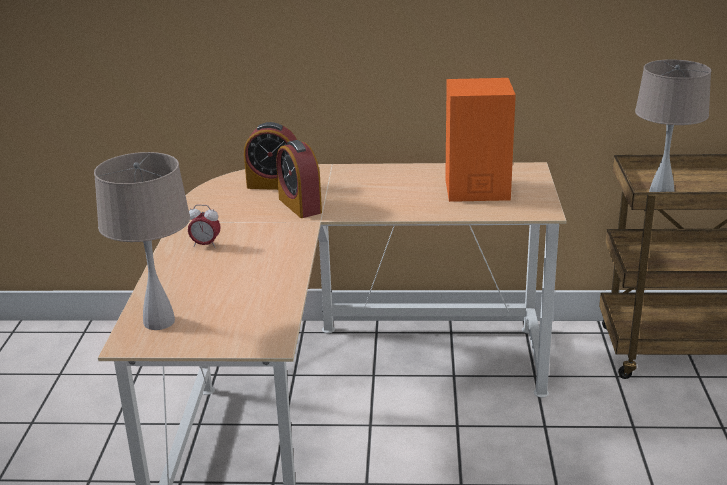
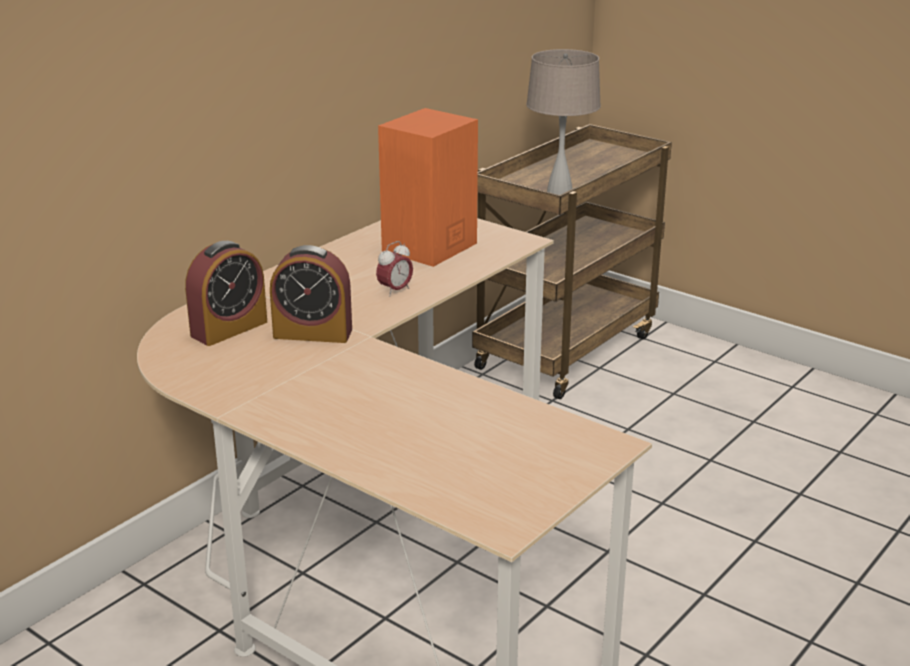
camera: 55 degrees left, 0 degrees up
beige table lamp [94,152,190,330] -> none
alarm clock [188,205,221,248] -> alarm clock moved to [376,241,413,297]

